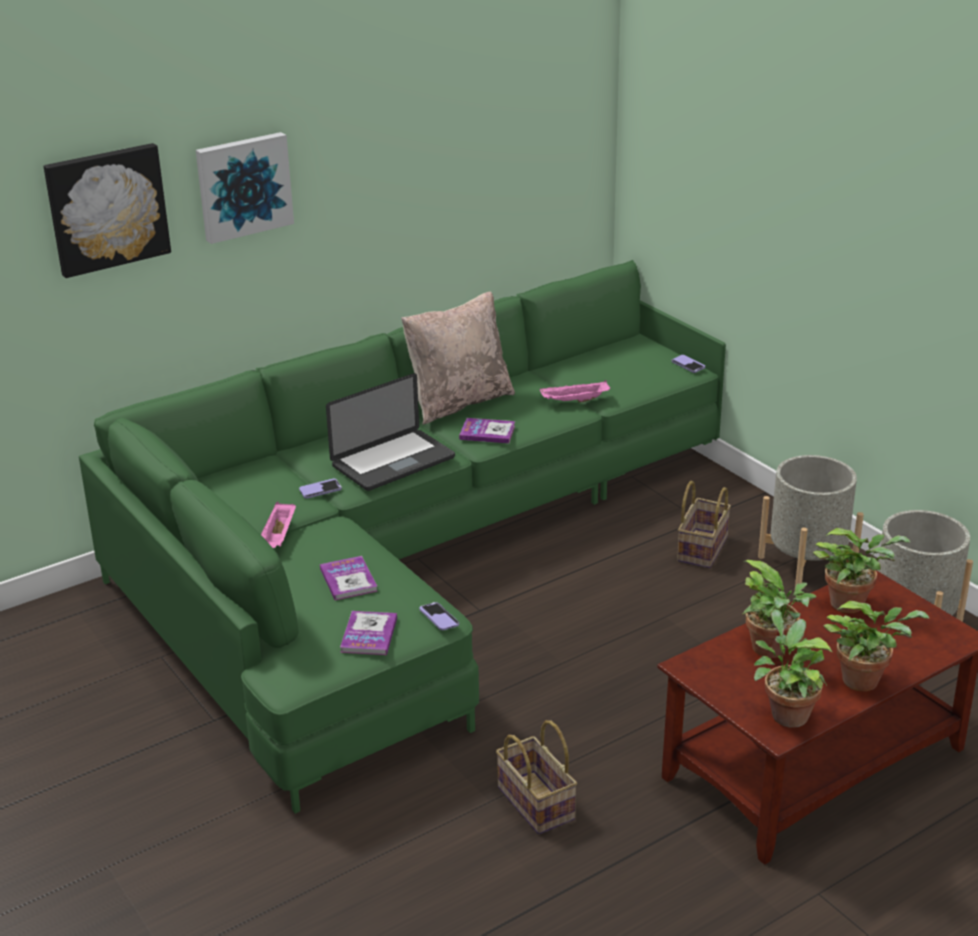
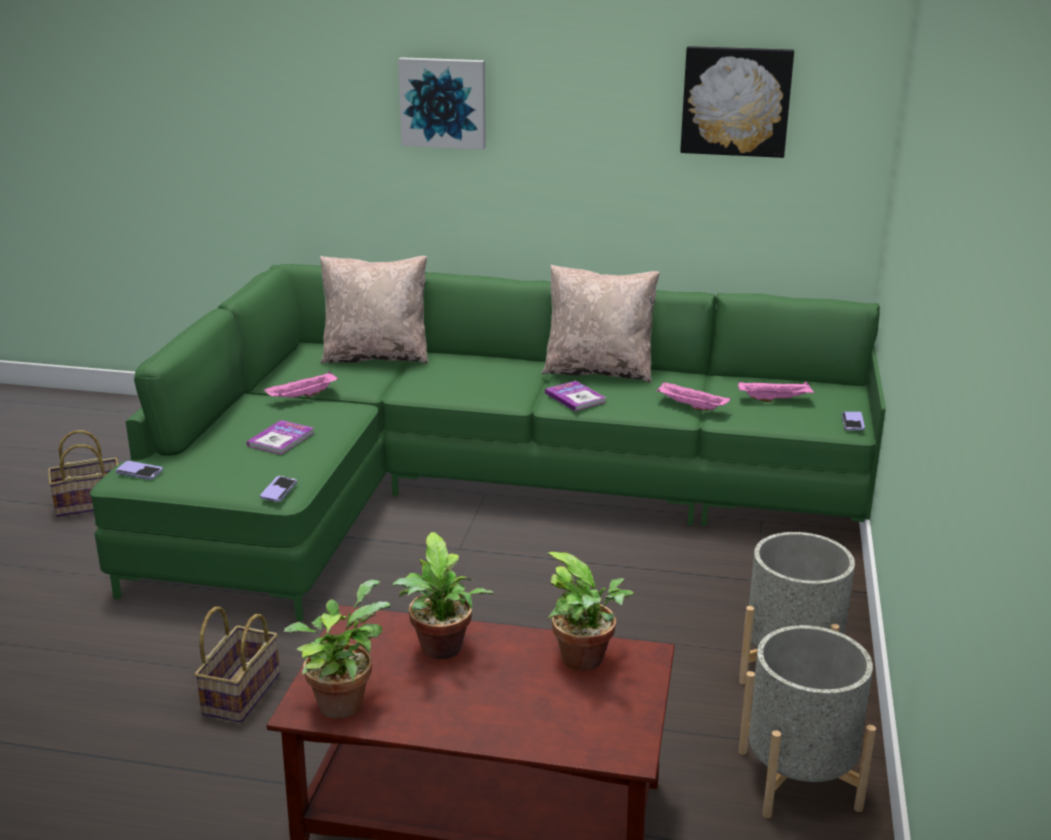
camera: 45 degrees right, 5 degrees down
picture [44,143,171,278] -> picture moved to [680,46,794,158]
phone [299,479,342,499] -> phone moved to [116,461,163,480]
laptop [326,373,455,491] -> none
book [340,611,397,655] -> none
basket [677,481,731,568] -> basket moved to [48,430,118,517]
potted plant [823,601,930,691] -> none
none -> beige pillow [320,256,428,364]
none -> pink tray [738,381,814,402]

